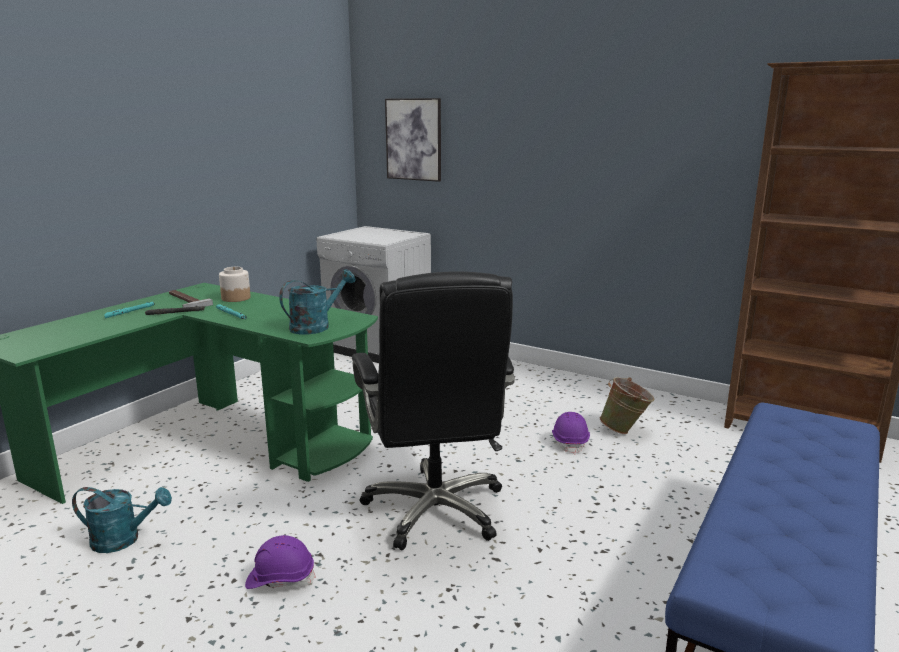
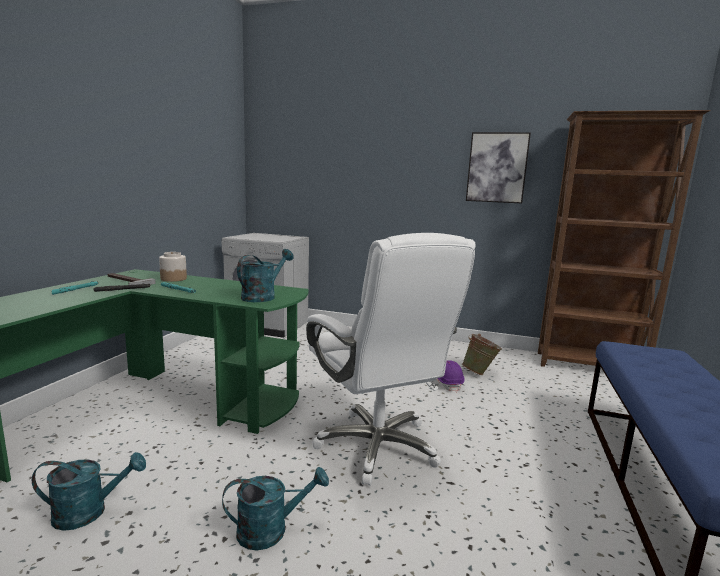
camera: 15 degrees left, 5 degrees down
purple hard hat [245,535,316,589] -> turquoise watering can [222,467,329,551]
black office chair [352,271,515,550] -> white office chair [306,233,476,486]
picture [385,98,441,182] -> picture moved to [466,132,531,204]

